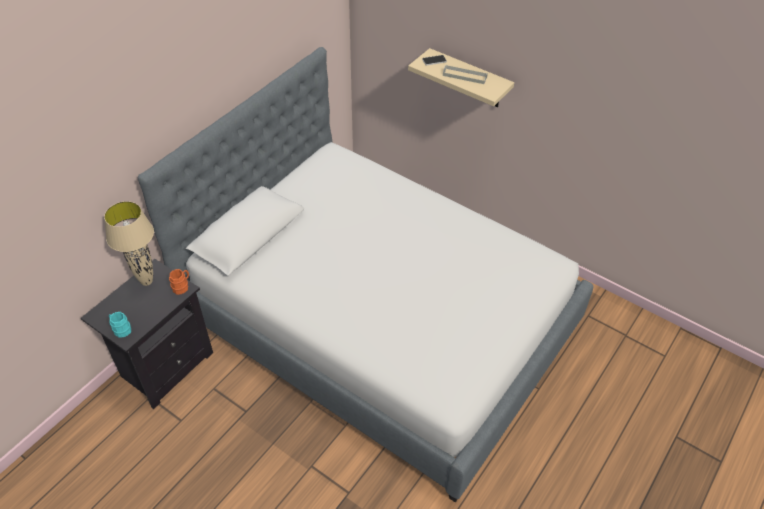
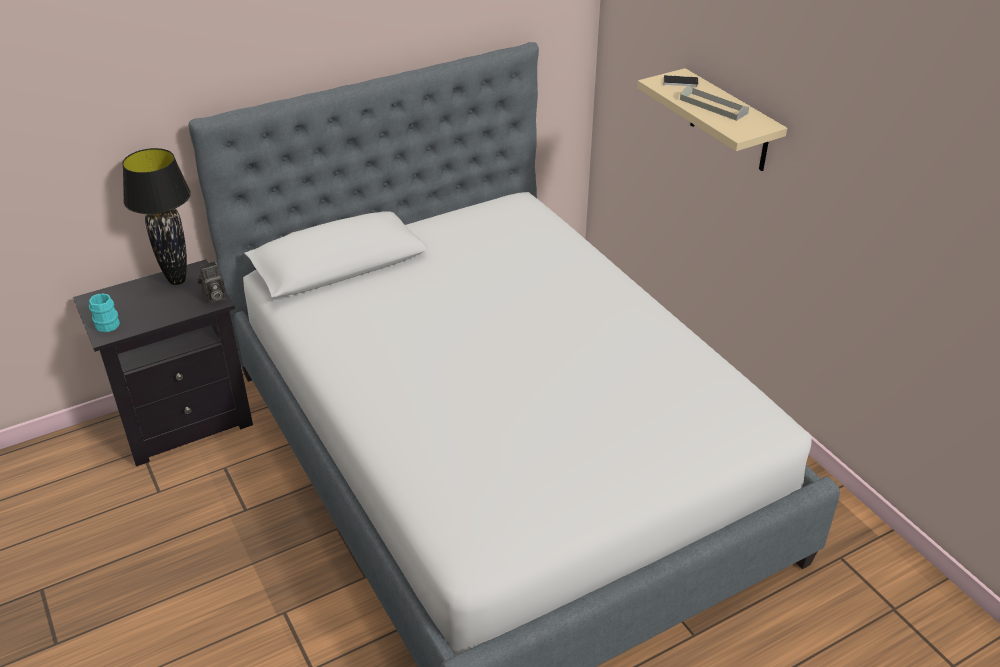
camera: 25 degrees right, 10 degrees down
beige table lamp [104,201,154,286] -> black table lamp [122,148,191,285]
orange mug [169,269,189,295] -> camera [197,261,226,304]

